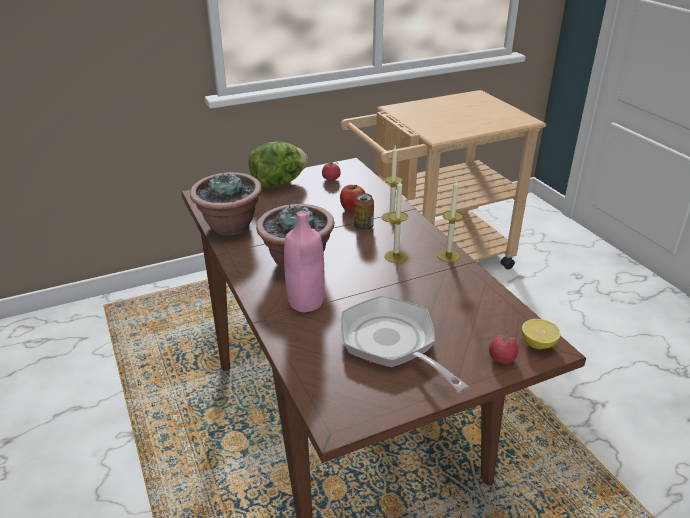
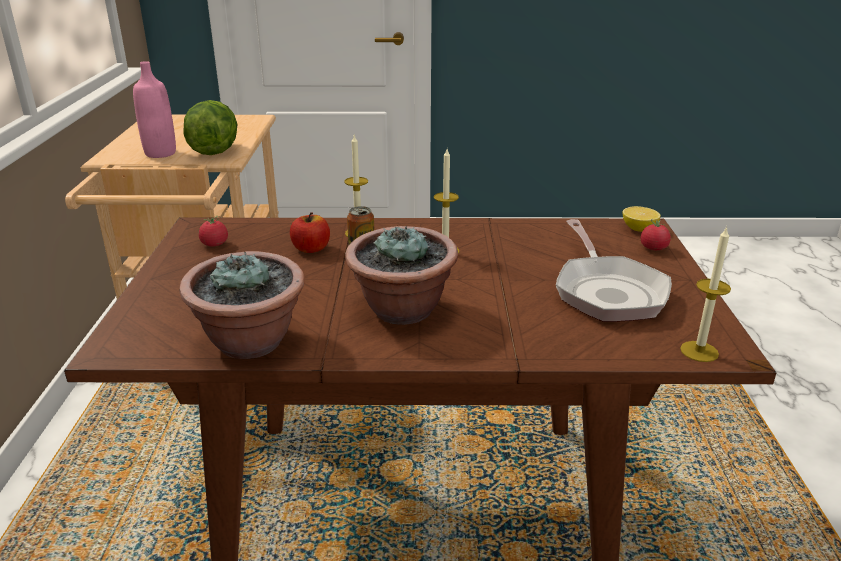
camera: 65 degrees left, 5 degrees down
lettuce [249,142,308,188] -> lettuce moved to [183,100,237,155]
pink bottle [284,211,325,312] -> pink bottle moved to [133,61,176,158]
frying pan [341,296,469,392] -> frying pan turned 90 degrees counterclockwise [556,219,672,322]
candle [437,179,463,262] -> candle moved to [680,226,731,362]

